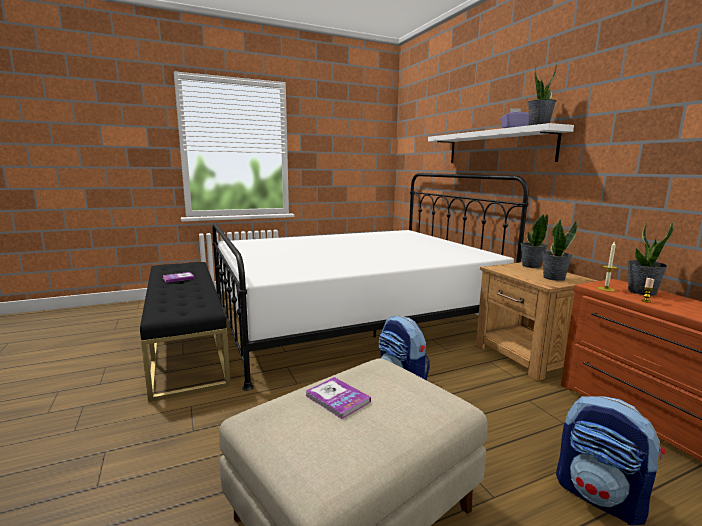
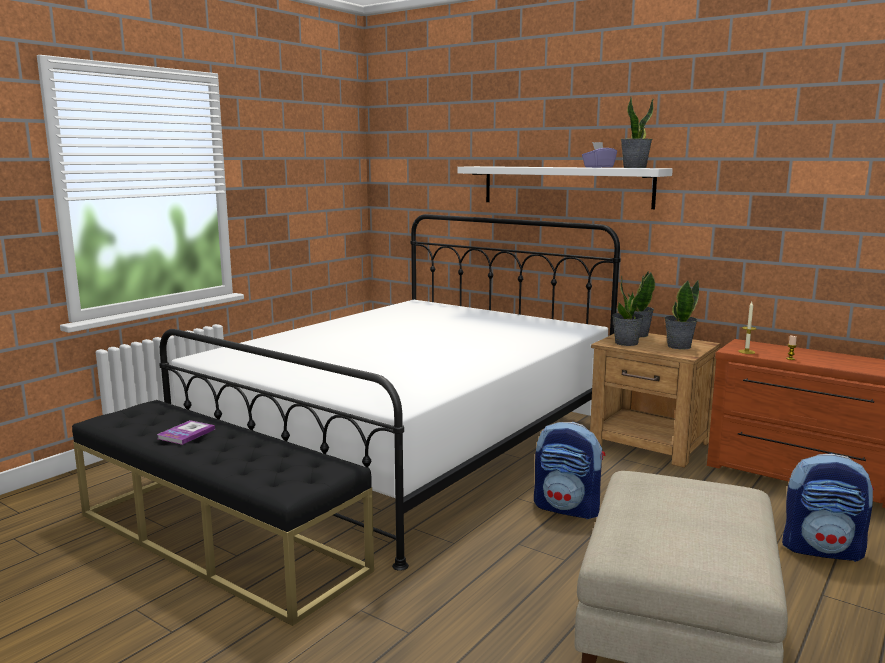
camera: 30 degrees left, 0 degrees up
book [306,377,371,419] -> none
potted plant [628,222,674,296] -> potted plant moved to [612,275,644,346]

